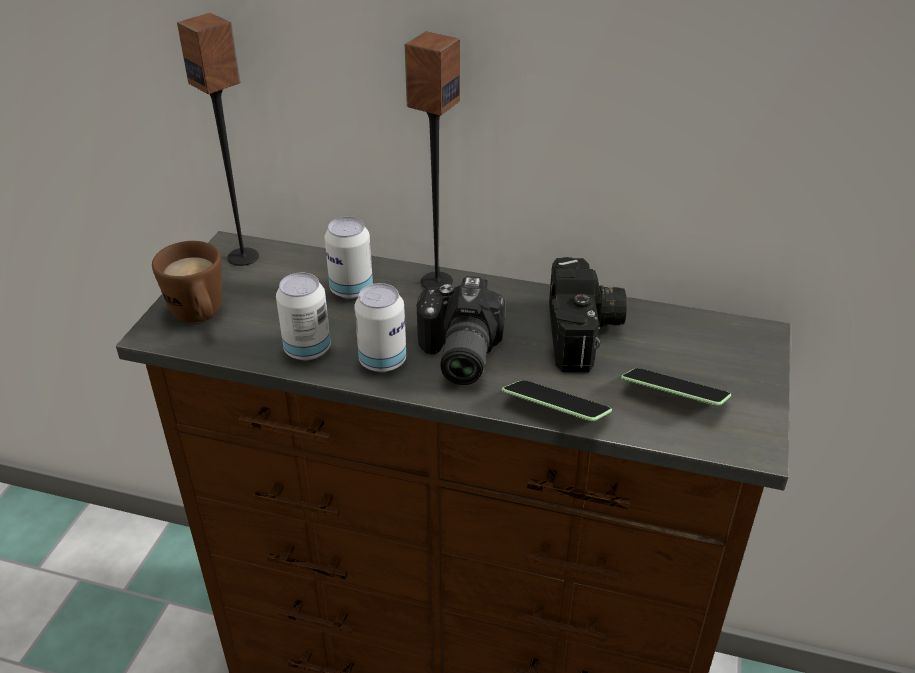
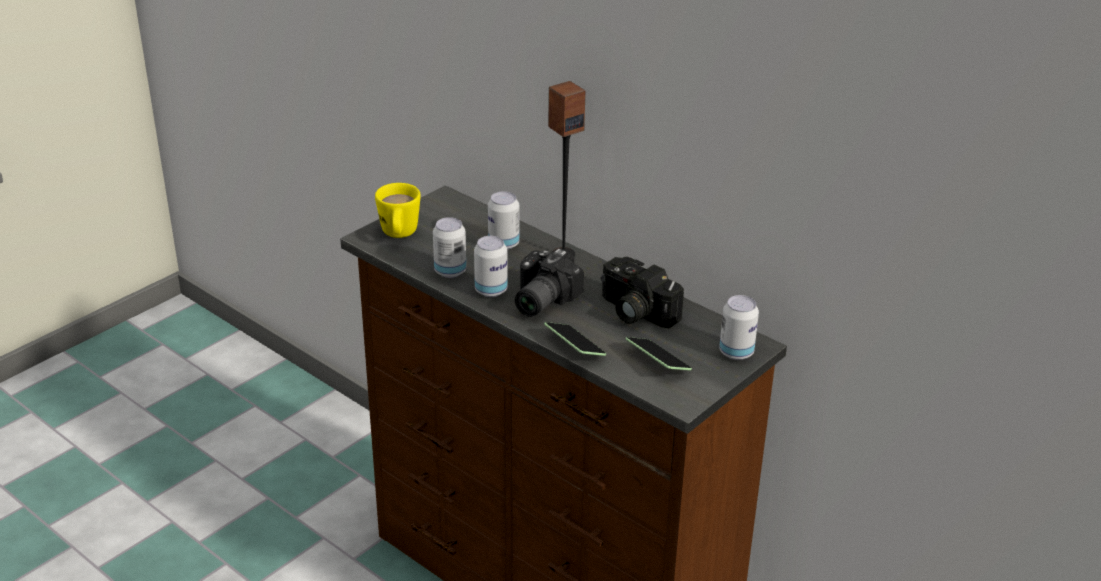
camera: 25 degrees right, 5 degrees down
brown mug [152,241,222,322] -> yellow mug [375,183,421,238]
speaker [177,13,259,266] -> none
camera [549,257,627,373] -> camera turned 105 degrees clockwise [600,257,684,328]
none -> can [719,295,759,360]

